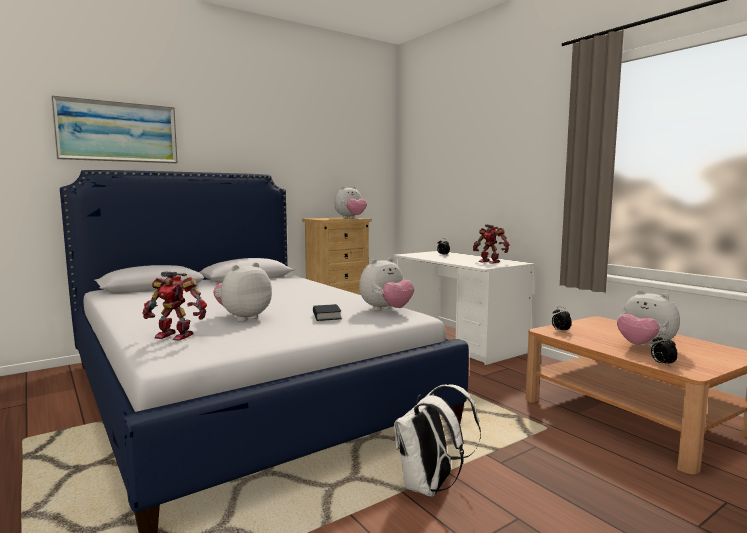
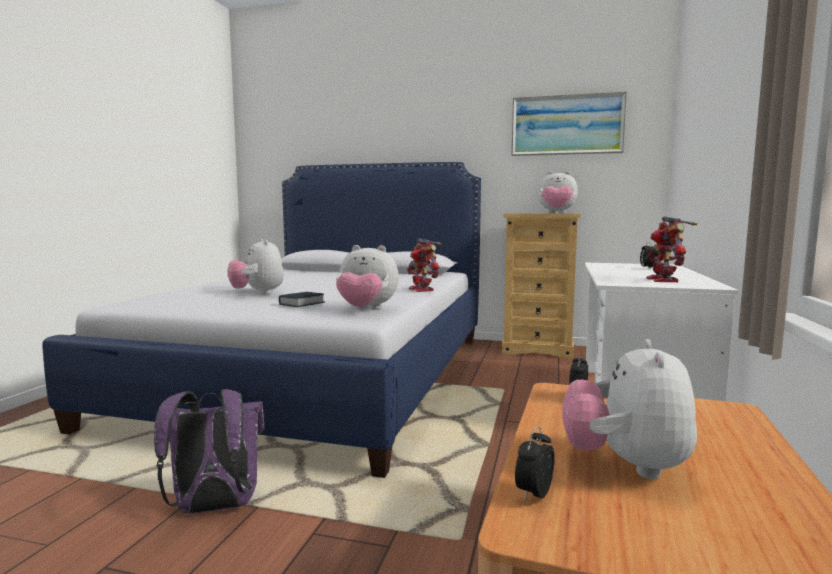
camera: 50 degrees right, 0 degrees up
picture [51,95,178,163] -> picture moved to [511,91,627,156]
toy robot [142,271,207,340] -> toy robot moved to [407,238,442,292]
plush toy [213,262,272,321] -> plush toy turned 120 degrees counterclockwise [227,239,284,294]
white backpack [394,384,481,497] -> purple backpack [154,389,264,514]

